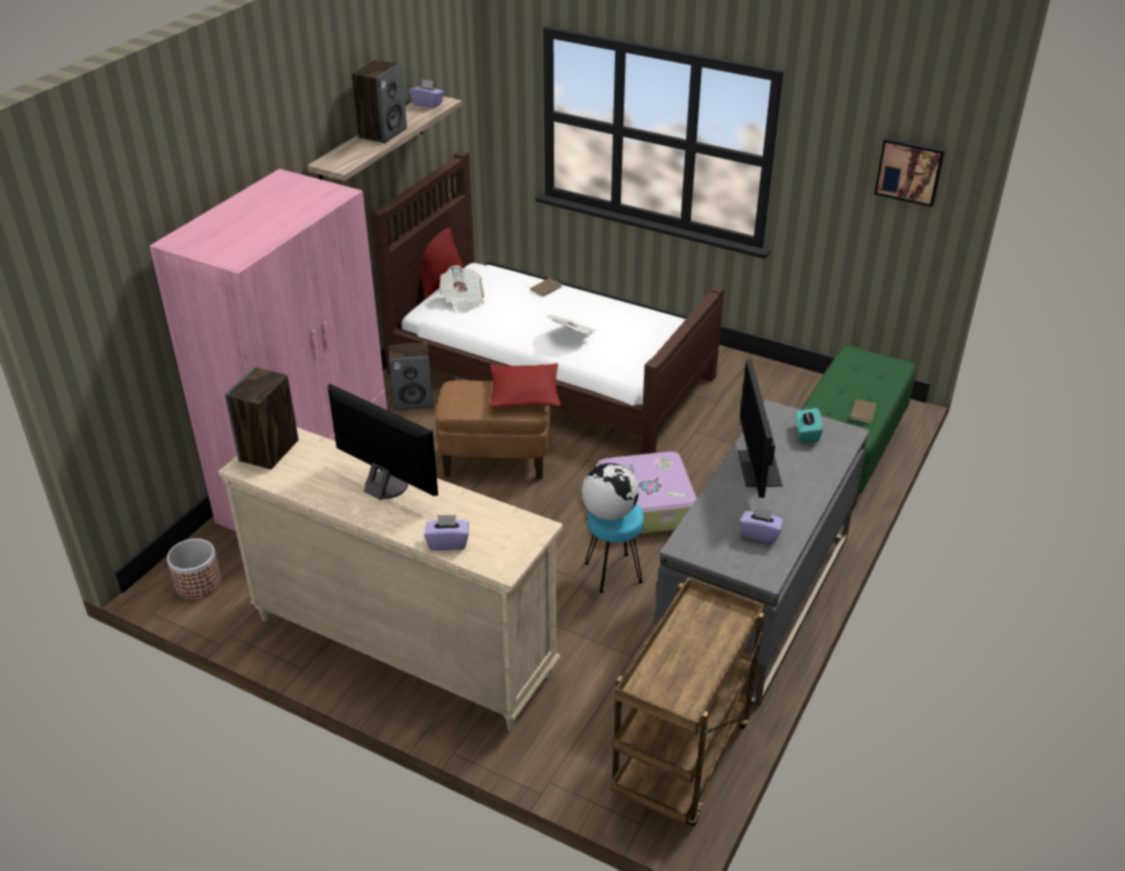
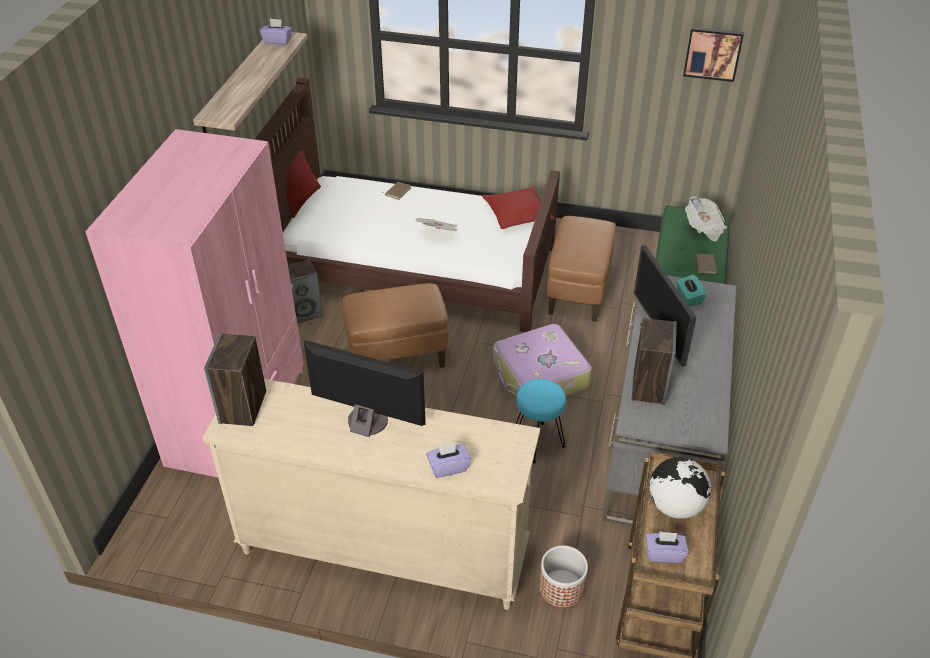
camera: 15 degrees left, 5 degrees up
planter [167,538,222,600] -> planter moved to [539,546,588,608]
speaker [352,59,407,144] -> speaker moved to [632,318,677,405]
newspaper [439,265,484,314] -> newspaper moved to [685,196,727,241]
red pillow [490,363,561,408] -> red pillow moved to [482,186,555,229]
globe [582,463,639,520] -> globe moved to [649,457,711,519]
purple tissue box [740,506,784,544] -> purple tissue box moved to [645,531,689,563]
none -> brown ottoman [547,216,616,322]

